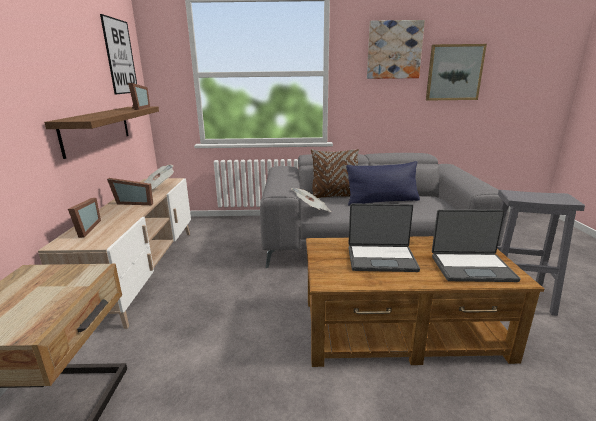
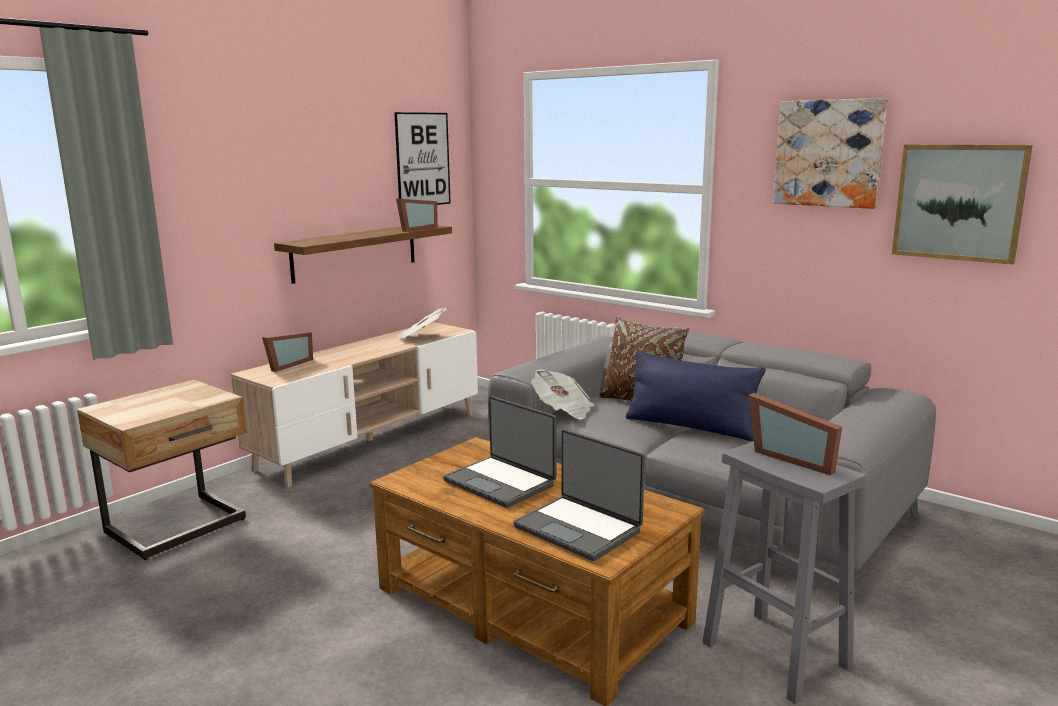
camera: 40 degrees right, 5 degrees down
picture frame [107,178,153,205] -> picture frame moved to [749,393,842,475]

